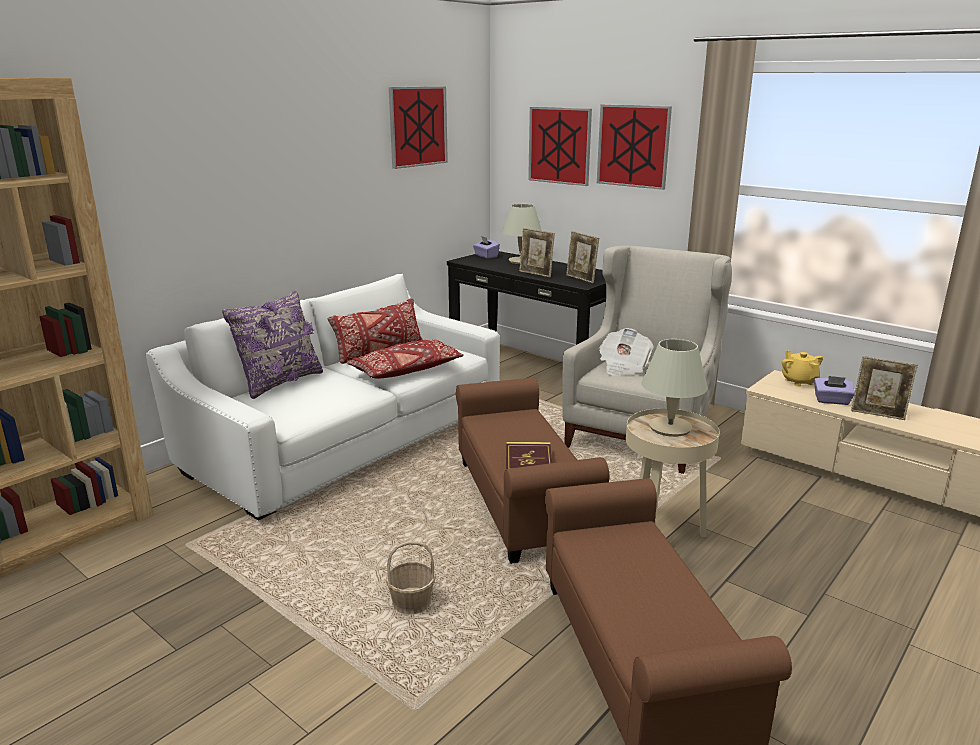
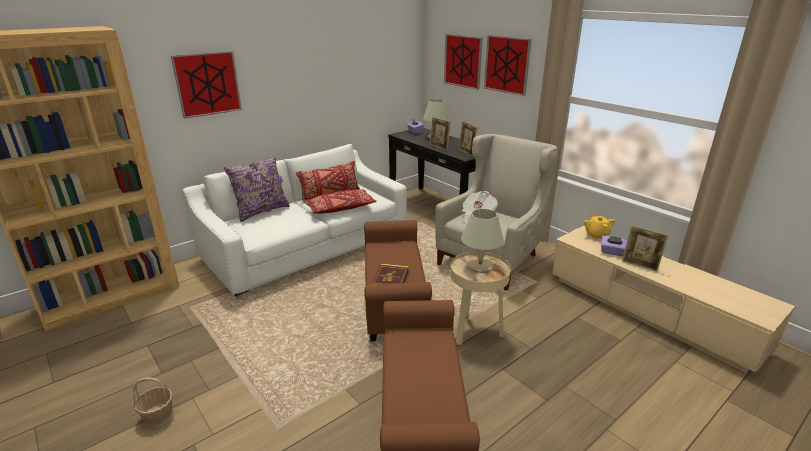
camera: 10 degrees right, 5 degrees up
basket [386,541,436,614] -> basket moved to [133,377,174,428]
picture [389,87,448,169] -> picture moved to [171,51,242,119]

